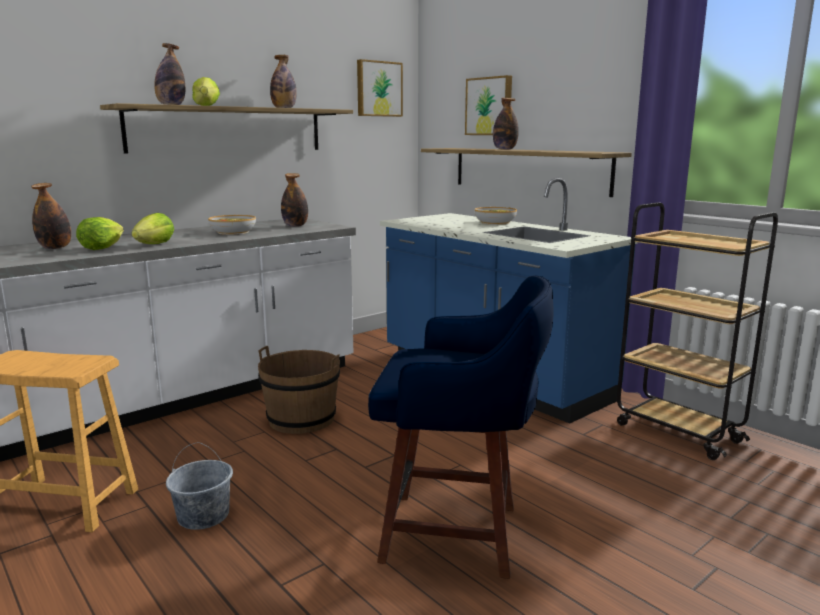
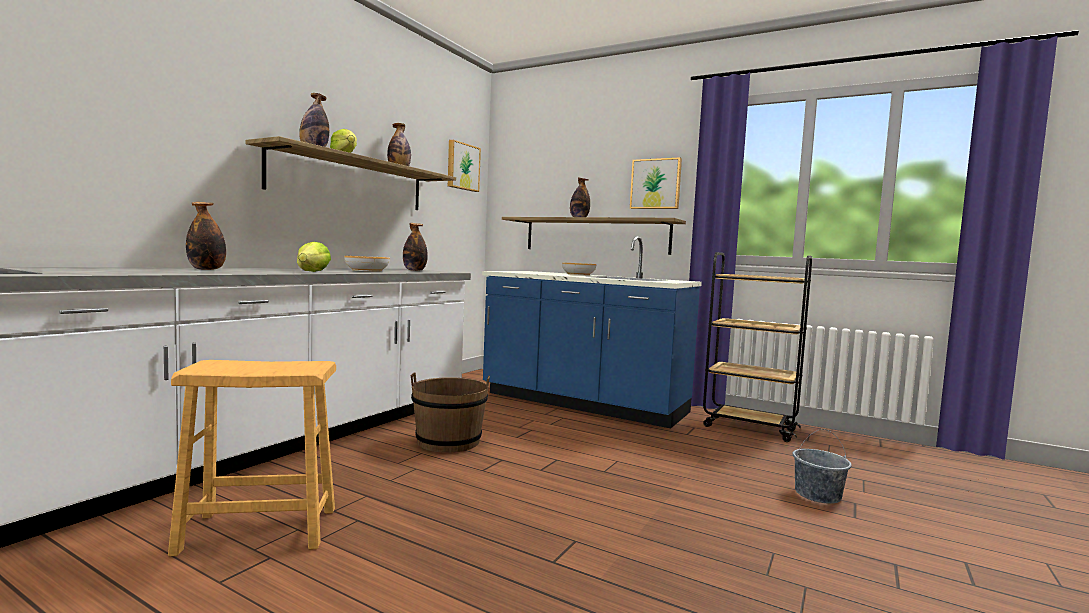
camera: 20 degrees left, 10 degrees down
lettuce [76,217,124,250] -> none
grey bucket [166,442,233,530] -> grey bucket moved to [792,429,852,504]
blue stool [368,276,554,579] -> none
picture [465,75,512,135] -> picture moved to [630,157,682,209]

